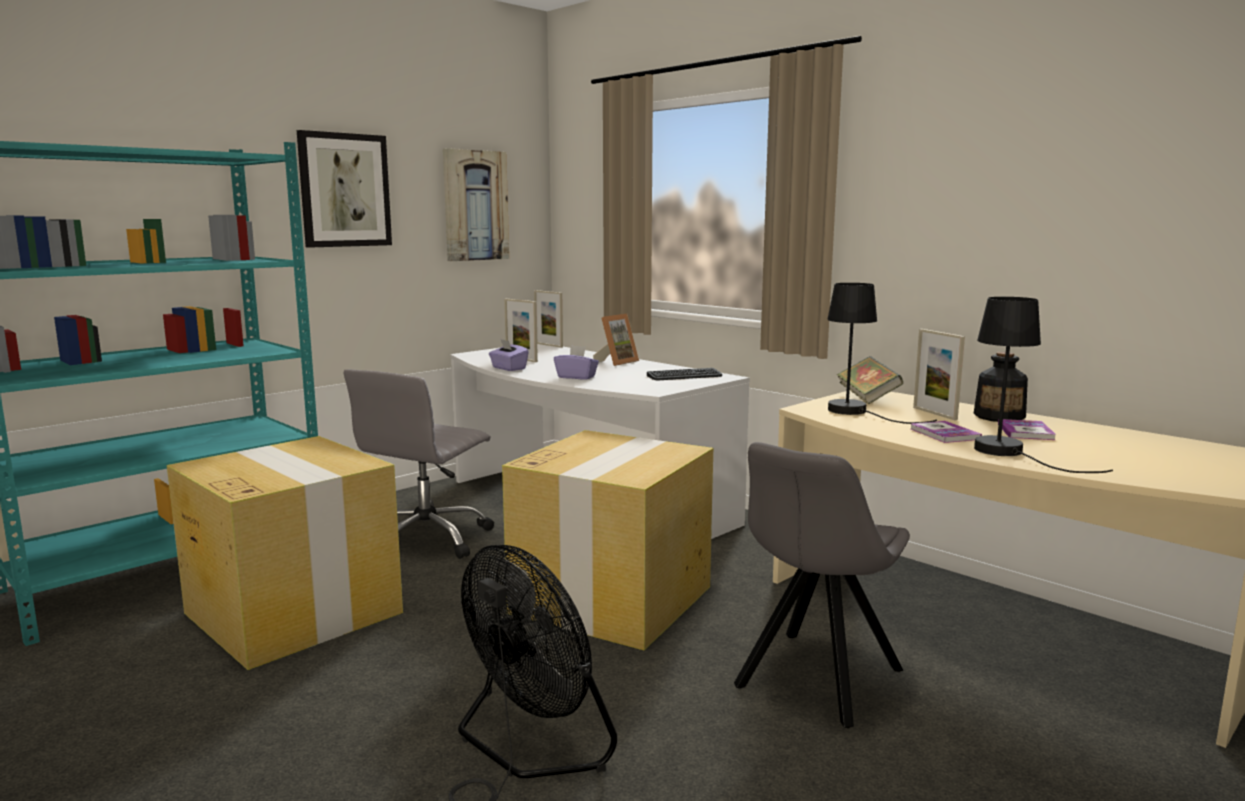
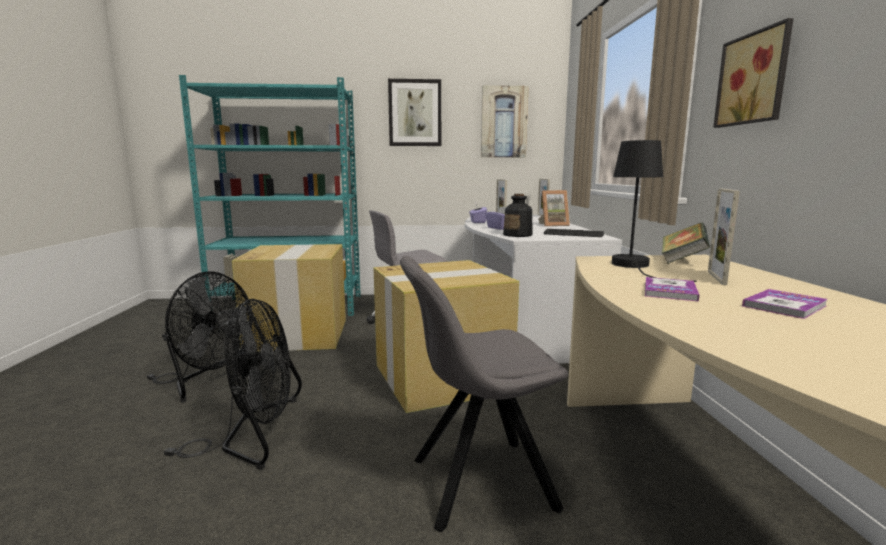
camera: 40 degrees right, 0 degrees up
black table lamp [974,297,1113,473] -> none
bottle [974,352,1028,422] -> bottle moved to [503,194,532,237]
none -> black fan [147,272,266,403]
none -> picture [713,18,794,128]

